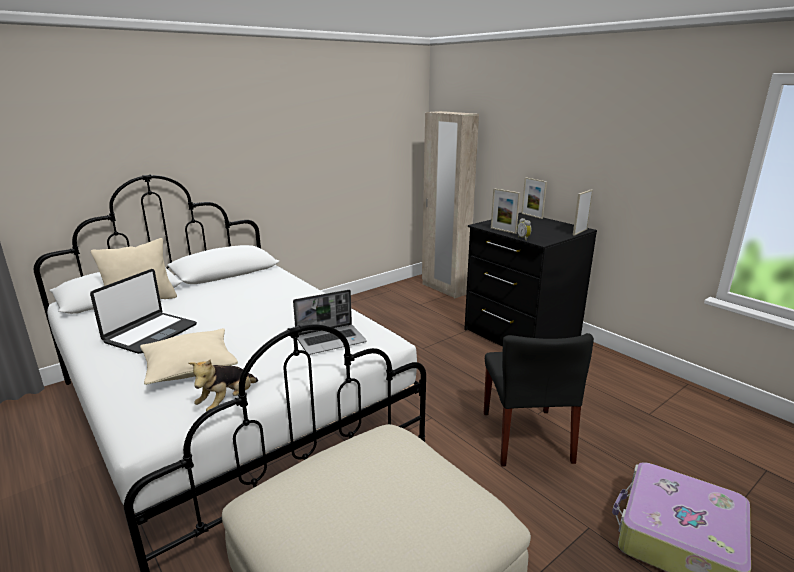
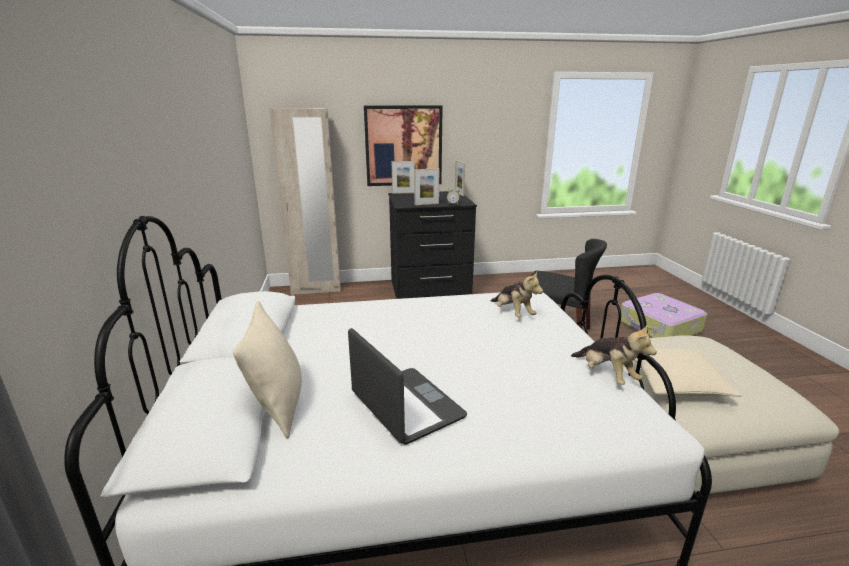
camera: 60 degrees left, 0 degrees up
beige pillow [140,328,238,385] -> beige pillow moved to [634,348,742,397]
laptop [293,290,367,355] -> plush toy [491,272,543,317]
none -> picture [364,105,443,186]

